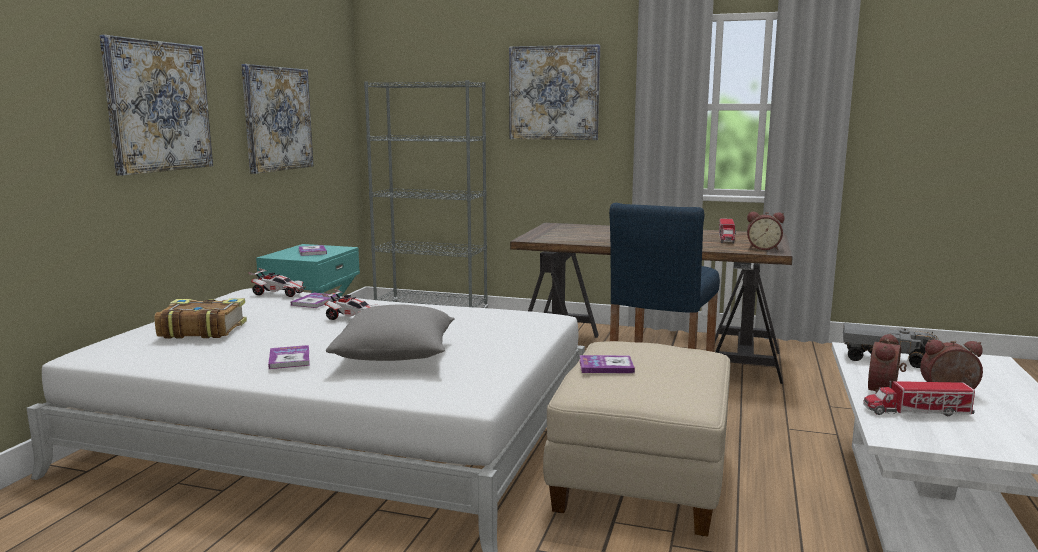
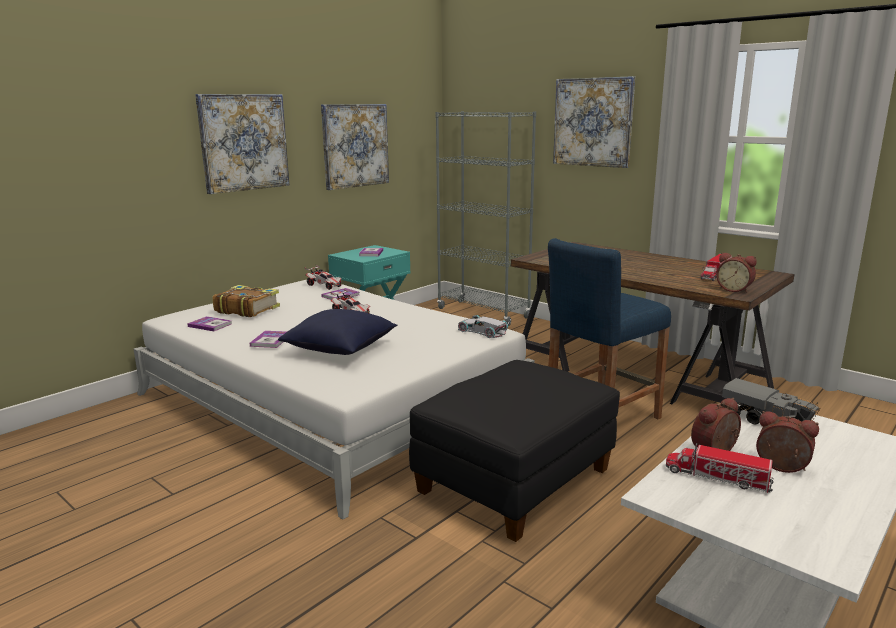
camera: 25 degrees right, 5 degrees up
grey pillow [326,305,455,361] -> blue pillow [278,309,398,355]
beige ottoman [543,341,730,537] -> black ottoman [409,360,620,542]
book [579,355,635,373] -> book moved to [187,316,232,331]
none -> white toy car [458,315,508,338]

